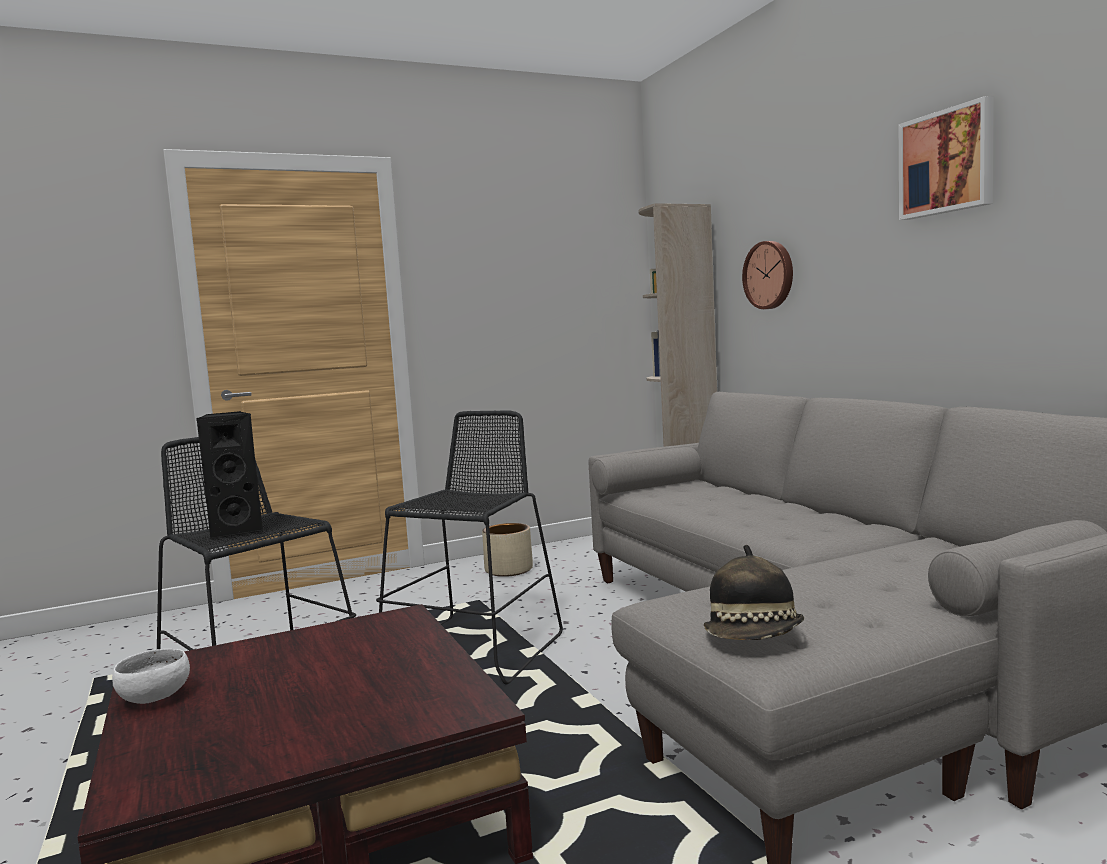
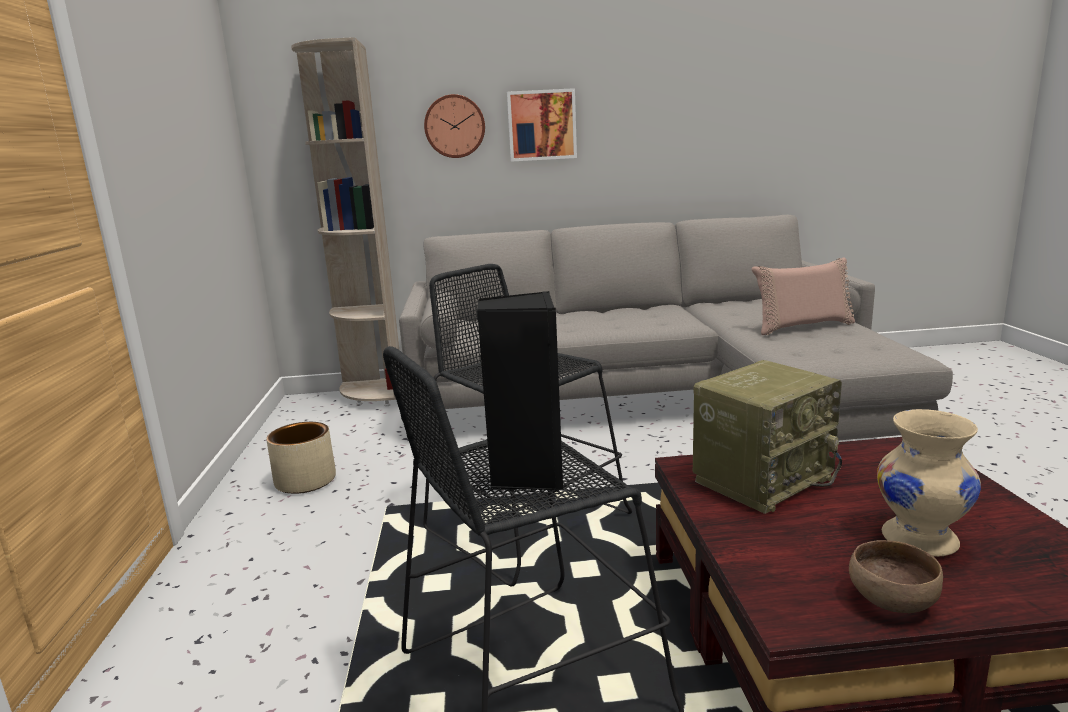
camera: 70 degrees left, 10 degrees up
white bowl [112,649,190,704] -> brown bowl [849,540,943,613]
hat [704,545,804,640] -> none
picture [899,96,994,220] -> picture moved to [507,88,577,162]
none -> radio [693,360,842,514]
none -> beige pillow [752,257,855,335]
none -> beige vase [877,409,981,557]

